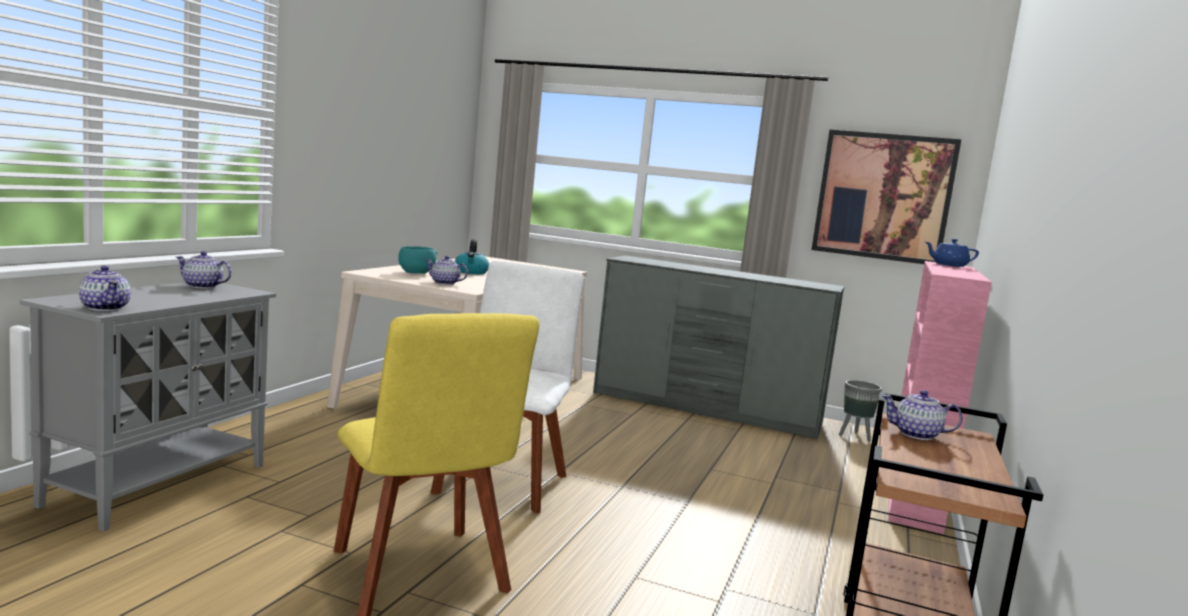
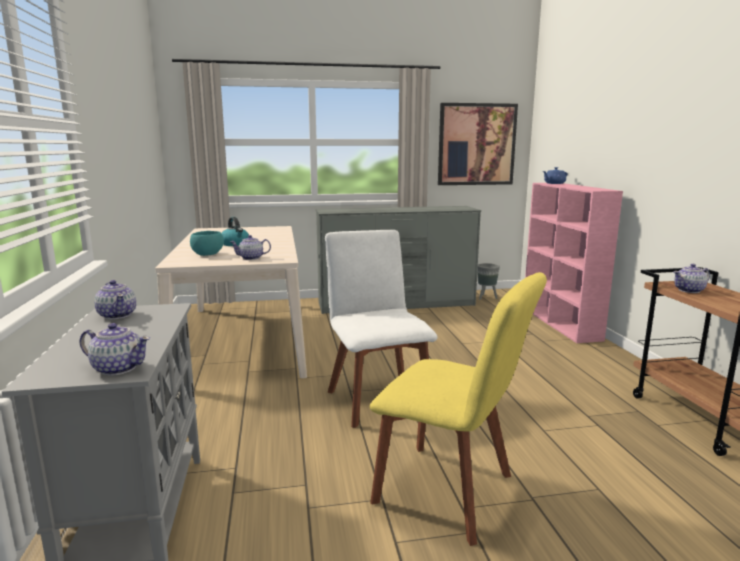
camera: 30 degrees left, 5 degrees up
teapot [176,251,232,288] -> teapot turned 105 degrees counterclockwise [94,280,136,319]

